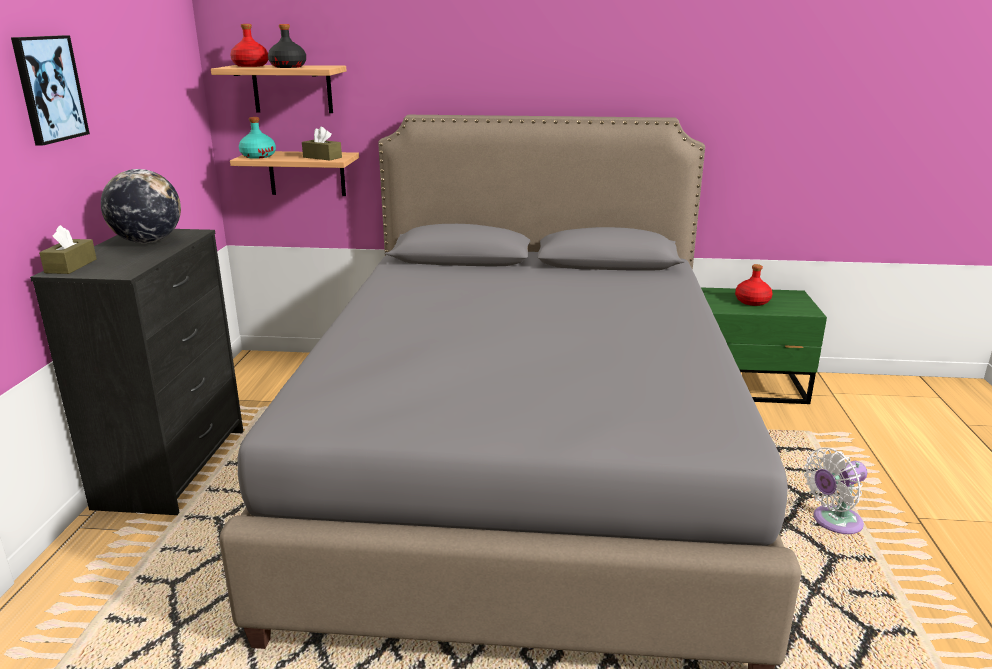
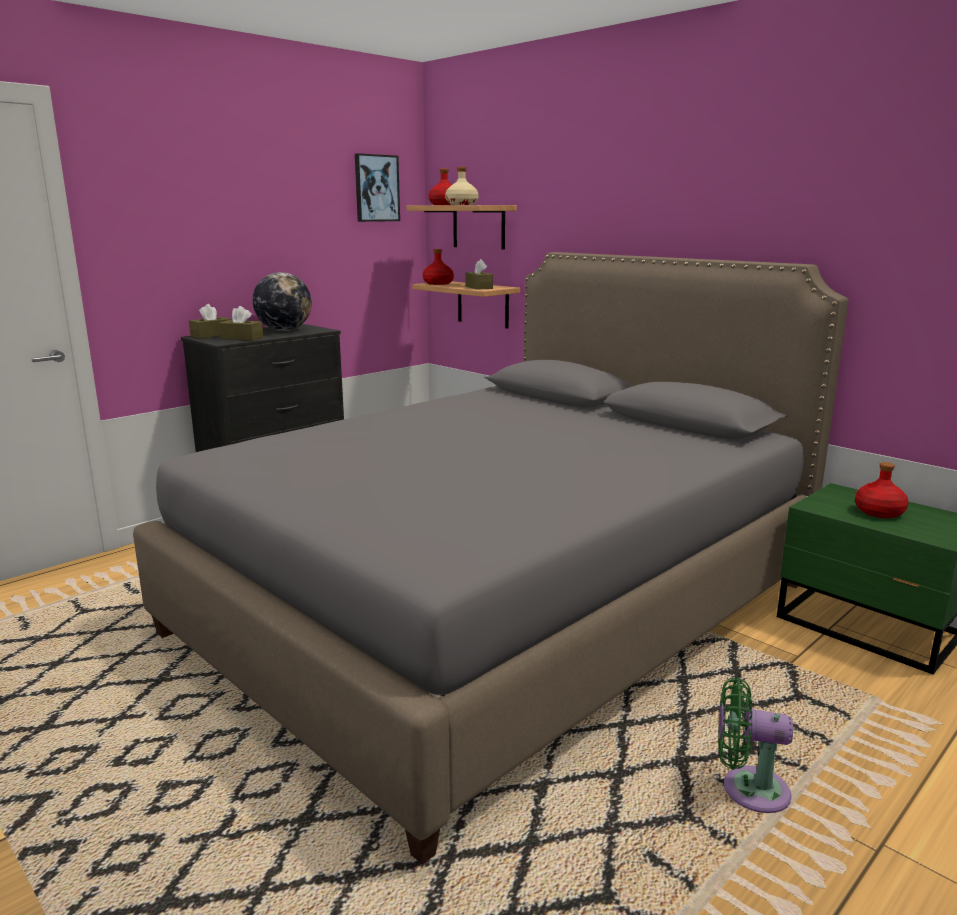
camera: 40 degrees right, 5 degrees down
picture [11,35,90,146] -> picture moved to [355,153,400,222]
turquoise bottle [239,117,276,159] -> red bottle [423,249,454,285]
black bottle [268,24,306,68] -> beige bottle [445,167,479,205]
white fan [804,447,867,534] -> green fan [718,677,793,813]
none -> brown tissue box [219,306,263,341]

